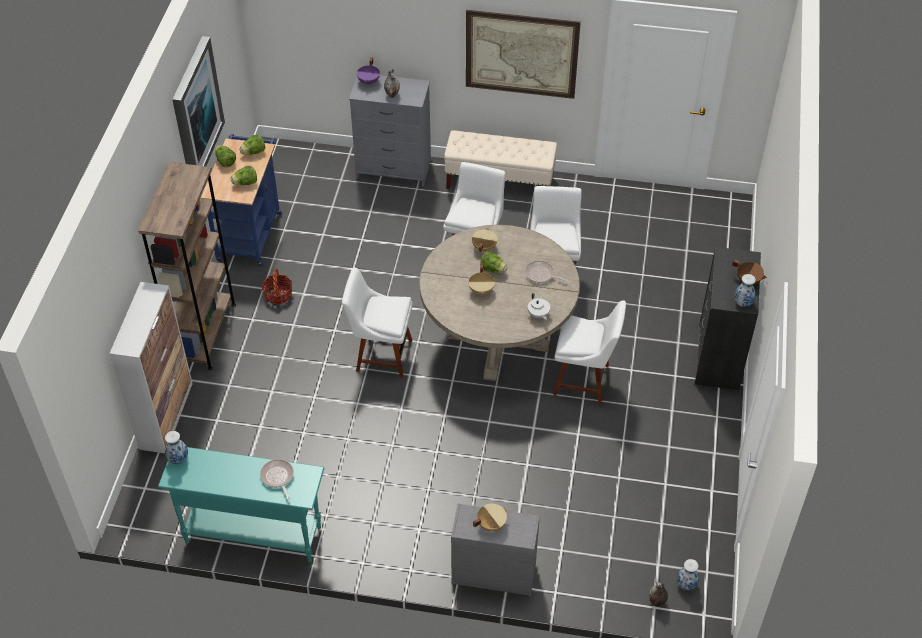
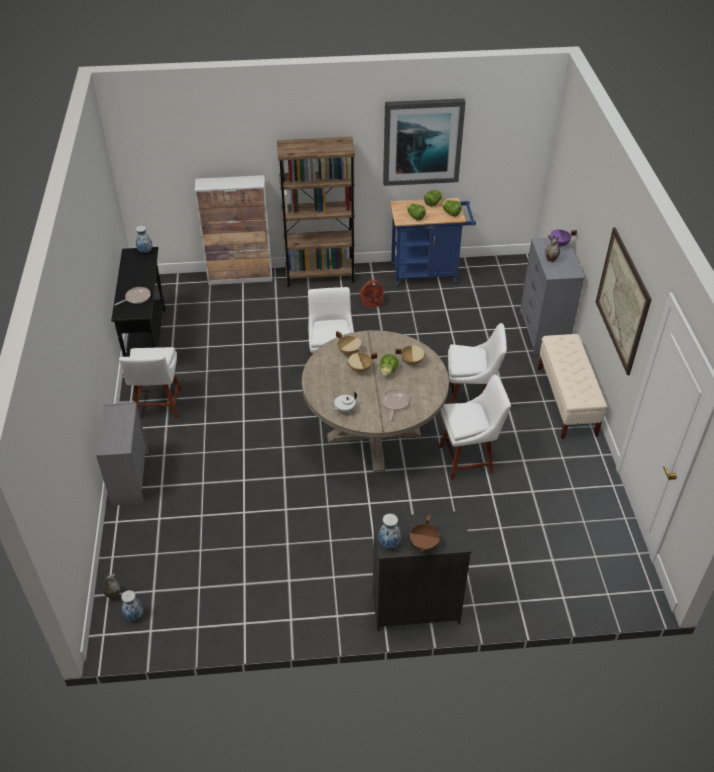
camera: 75 degrees right, 5 degrees down
turquoise console table [158,447,324,562] -> black console table [111,247,166,357]
beige cooking pot [473,504,508,531] -> beige cooking pot moved to [336,331,361,355]
white chair [553,300,626,404] -> white chair moved to [119,347,182,419]

